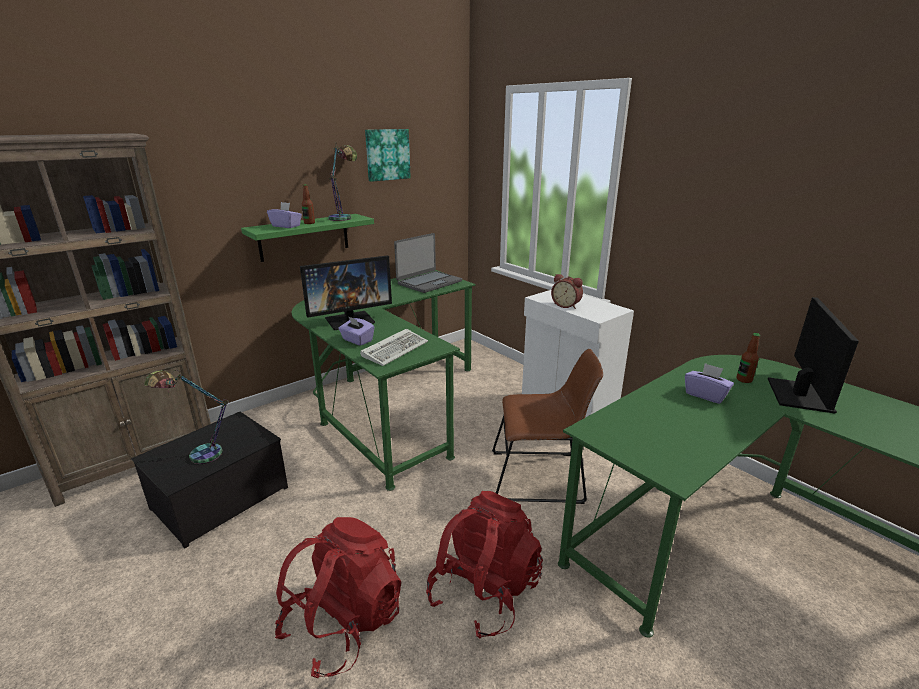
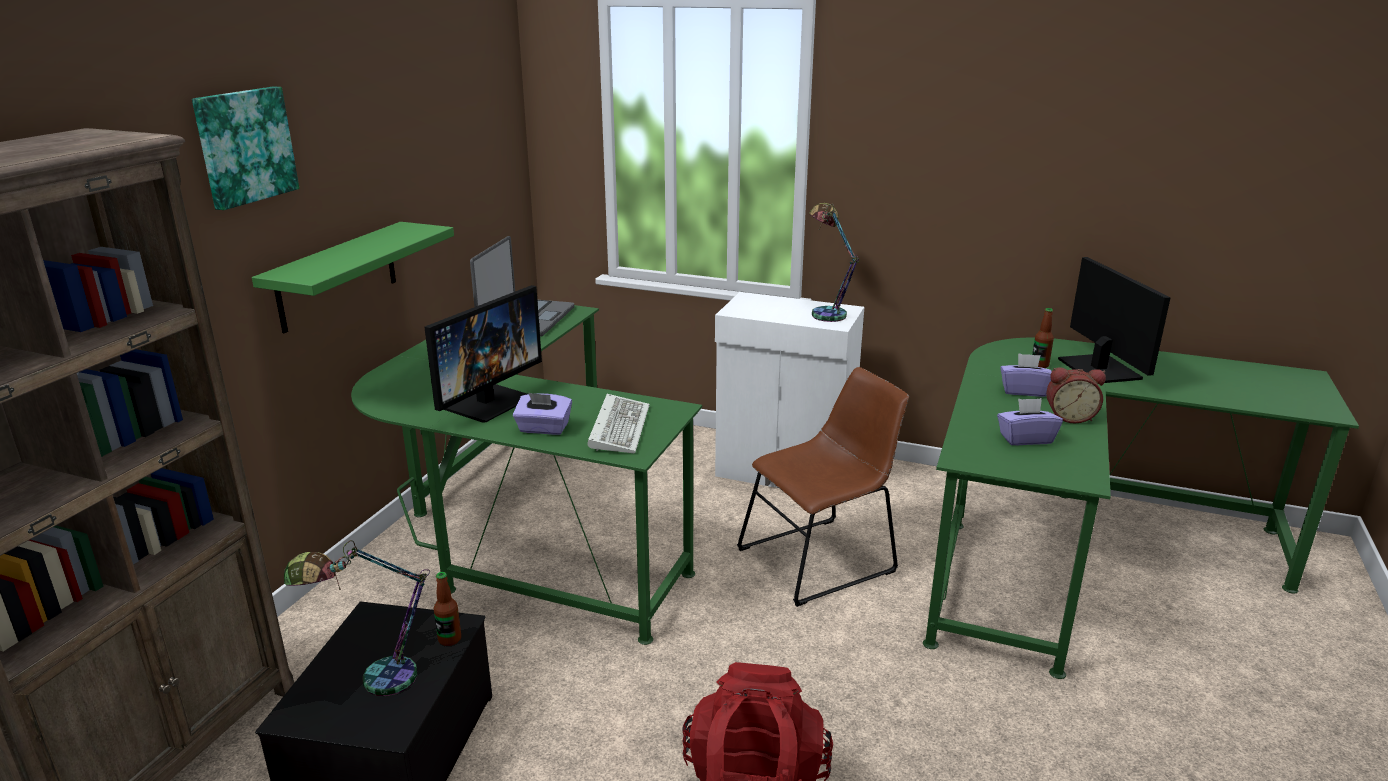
camera: 30 degrees left, 0 degrees up
purple tissue box [267,202,302,228] -> purple tissue box moved to [997,398,1063,445]
bottle [302,184,315,224] -> bottle moved to [434,572,461,646]
table lamp [328,143,357,221] -> table lamp moved to [809,203,859,322]
picture [365,129,411,182] -> picture moved to [192,86,299,210]
red backpack [426,491,543,638] -> none
alarm clock [551,274,583,309] -> alarm clock moved to [1046,367,1106,424]

